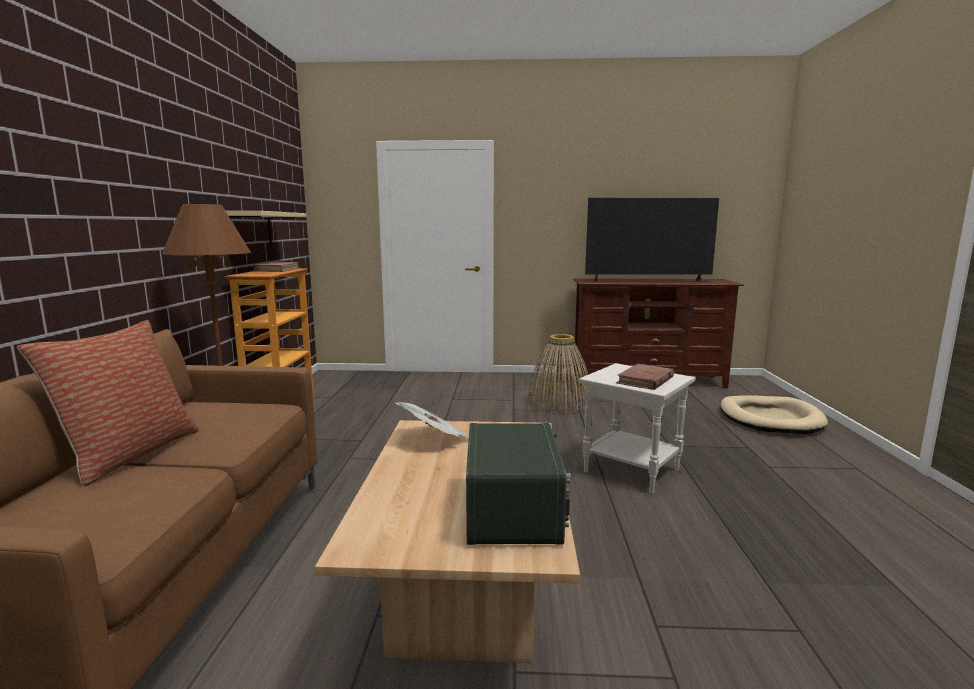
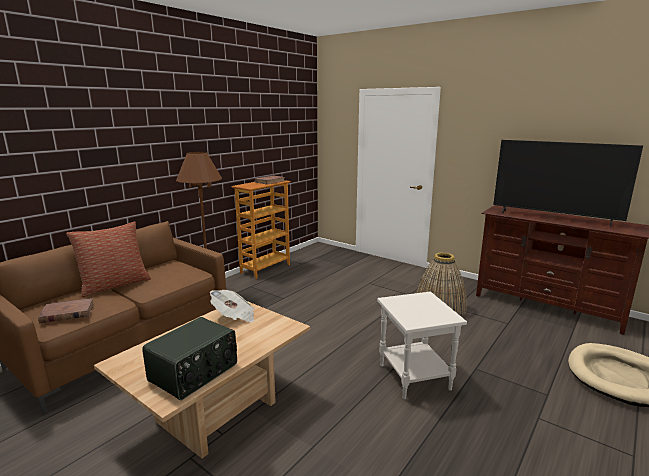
camera: 35 degrees right, 5 degrees up
beige shelf [226,211,307,245] -> none
brown book [616,364,674,390] -> brown book moved to [38,298,94,323]

